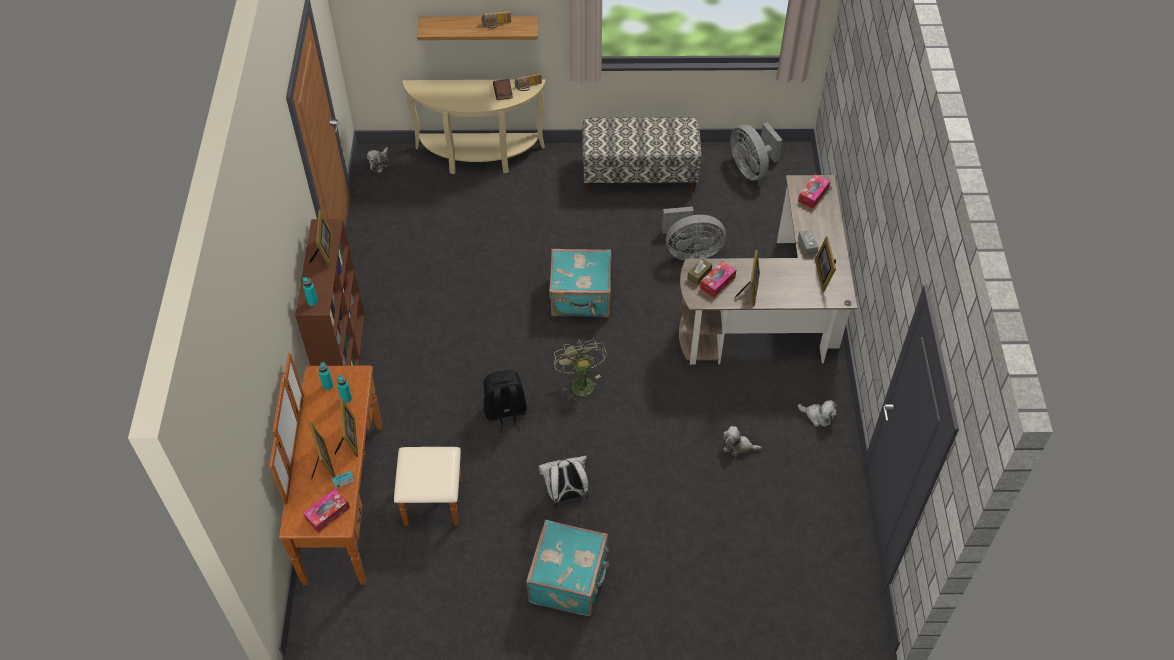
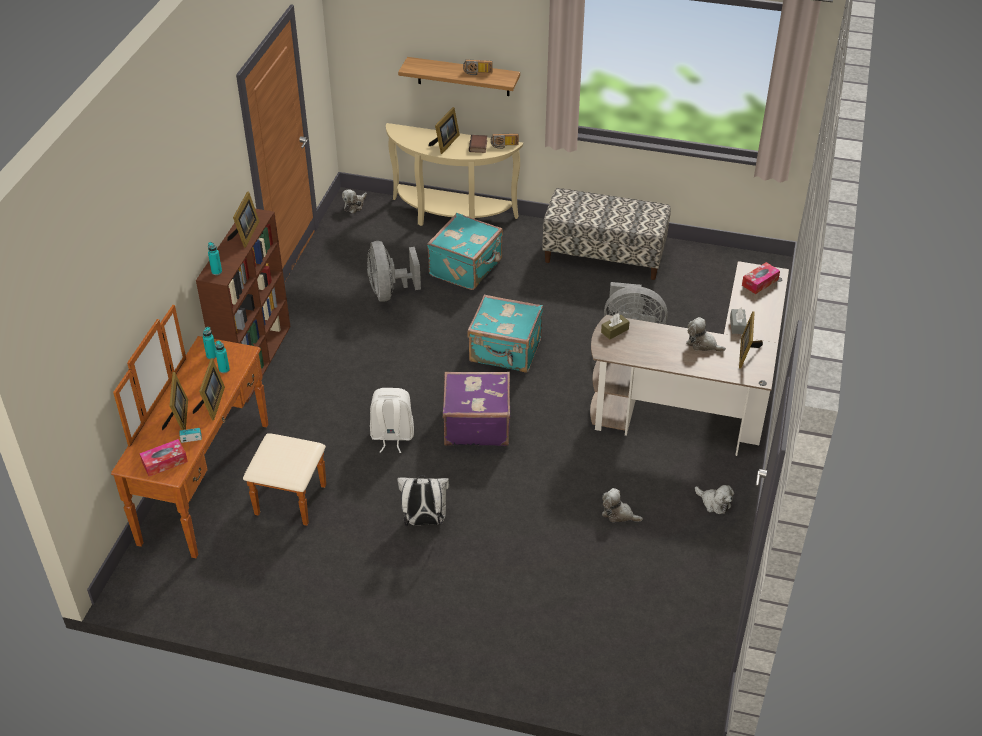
camera: 15 degrees right, 10 degrees down
black backpack [483,370,527,433] -> white backpack [370,388,414,453]
turquoise suitcase [526,520,610,616] -> turquoise suitcase moved to [427,213,503,290]
green fan [554,339,607,404] -> purple suitcase [443,372,510,446]
tissue box [700,261,736,297] -> none
grey fan [730,122,782,180] -> grey fan moved to [367,241,421,302]
picture frame [735,250,760,306] -> picture frame moved to [429,107,460,154]
none -> plush toy [686,317,726,352]

